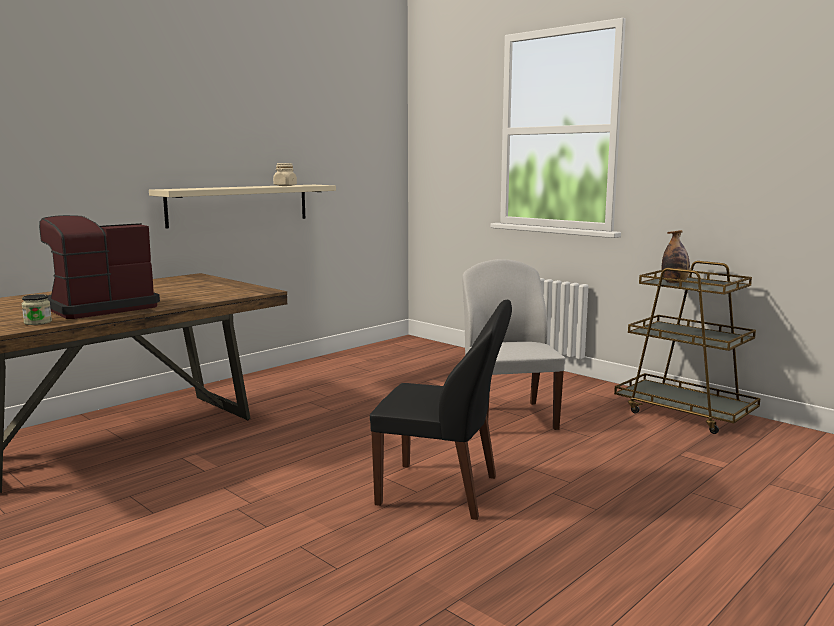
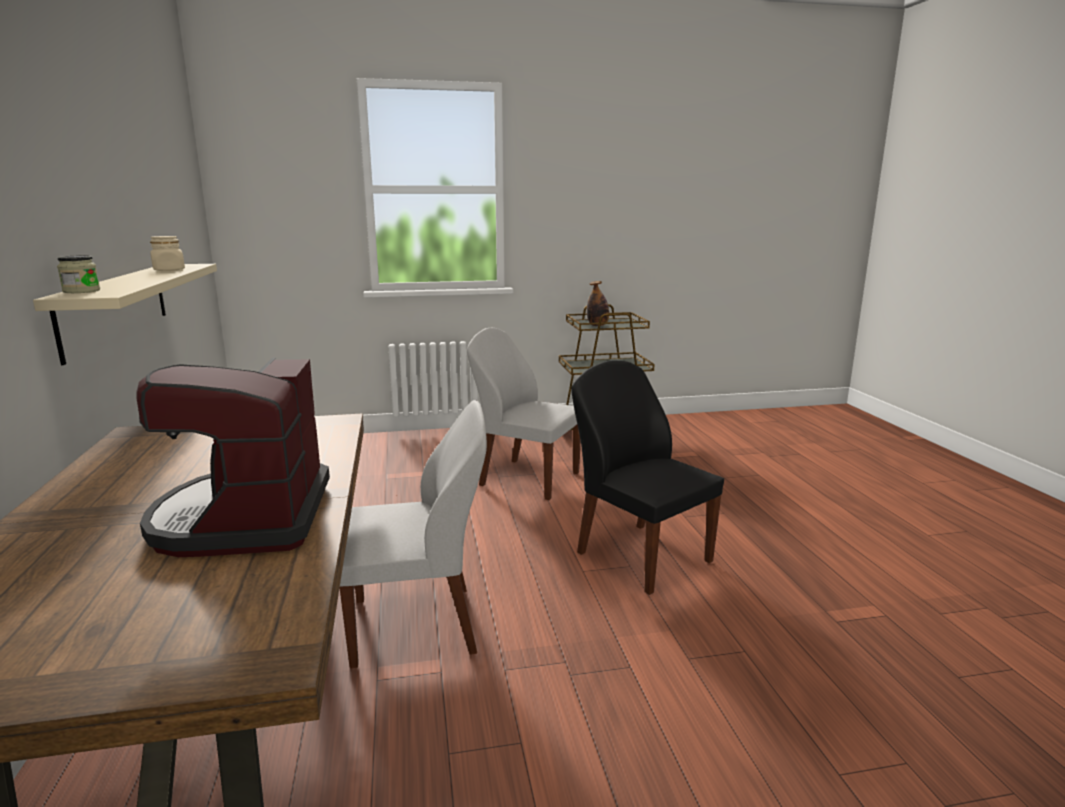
camera: 55 degrees left, 5 degrees up
jar [22,294,52,325] -> jar moved to [57,255,100,293]
black chair [370,300,512,520] -> black chair turned 90 degrees counterclockwise [571,360,724,595]
none -> white chair [340,400,487,668]

